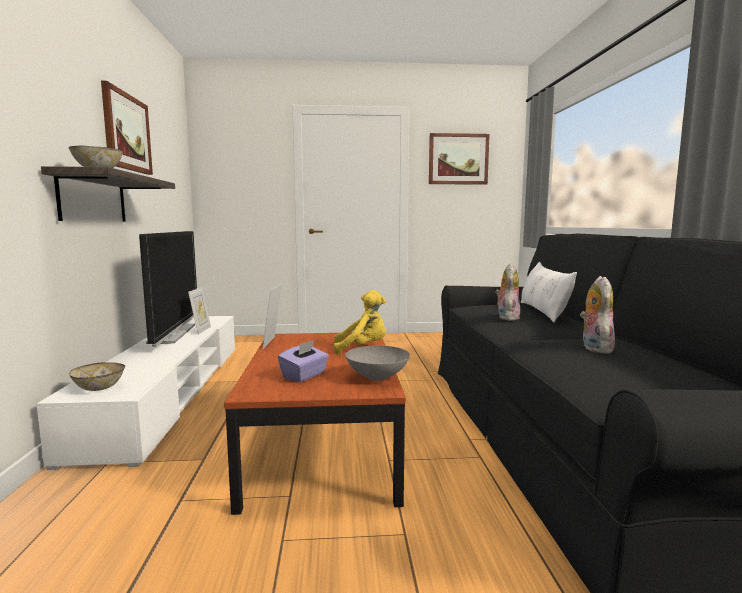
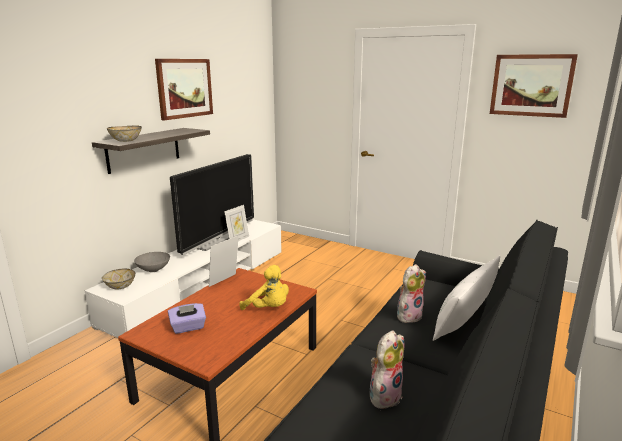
camera: 35 degrees right, 10 degrees up
grey bowl [345,346,410,381] -> grey bowl moved to [134,252,170,272]

